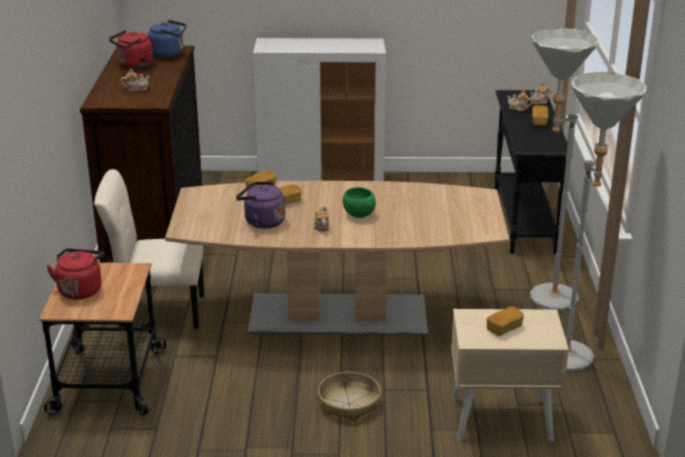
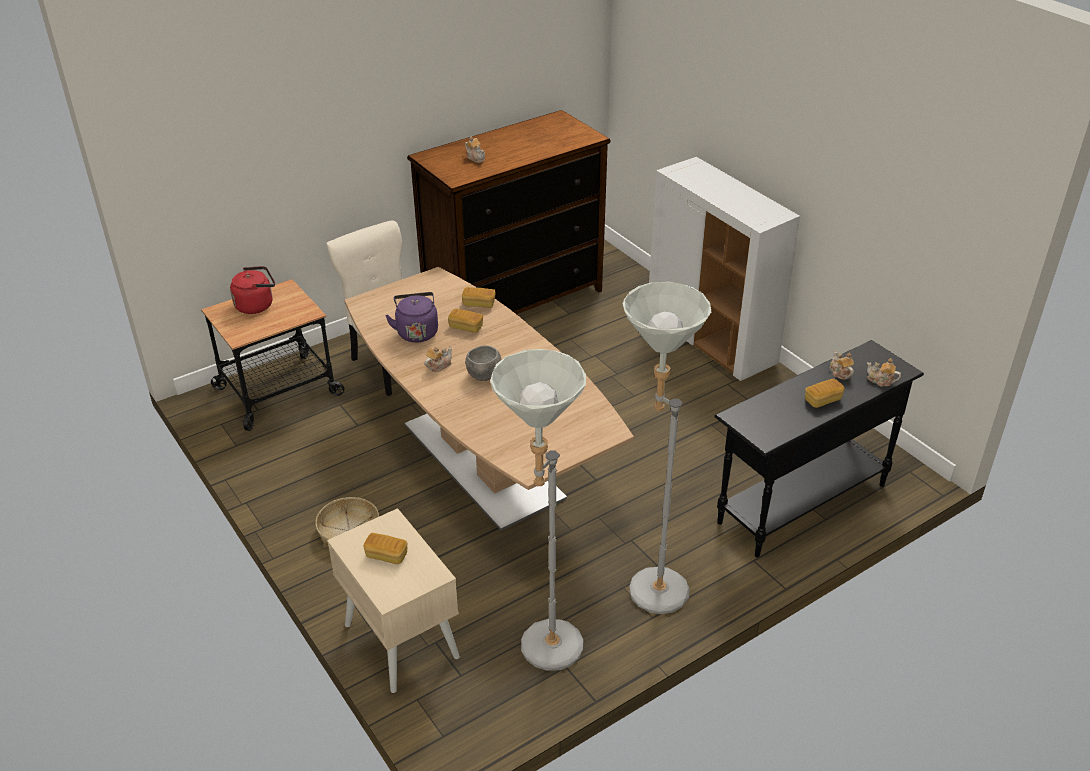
camera: 55 degrees right, 10 degrees up
red kettle [109,30,153,69] -> none
blue kettle [148,20,187,58] -> none
green bowl [343,187,376,218] -> grey bowl [465,345,501,381]

